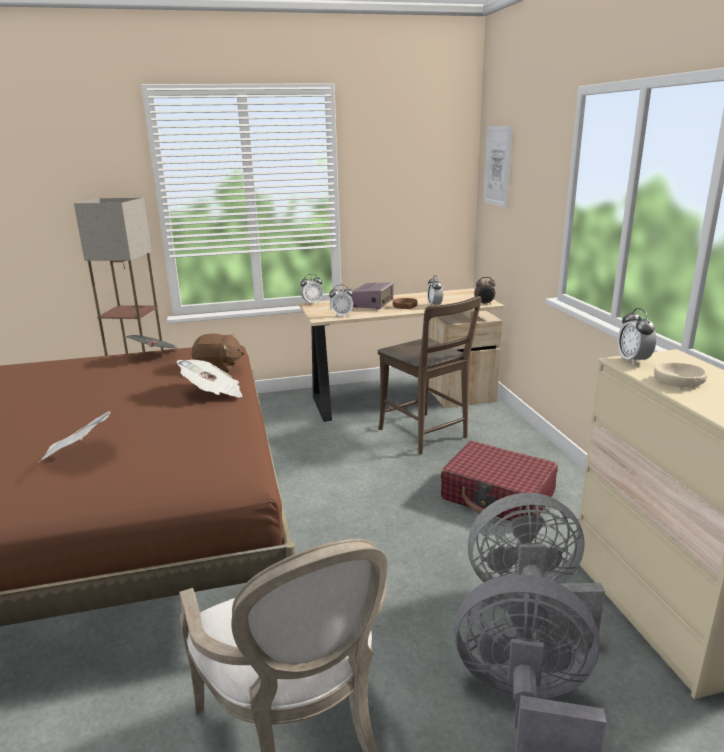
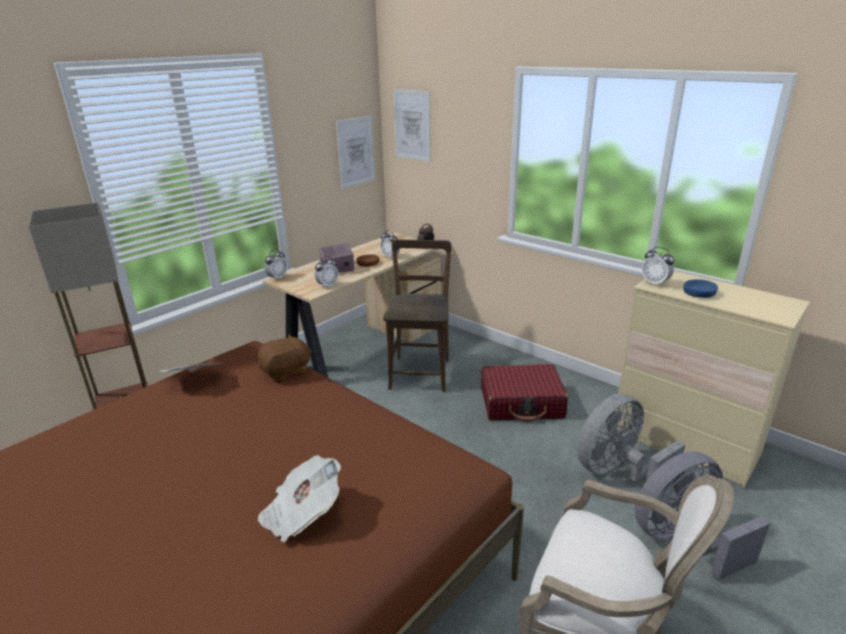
camera: 35 degrees left, 5 degrees up
newspaper [177,359,242,397] -> none
brown chair [378,296,482,454] -> brown chair turned 105 degrees counterclockwise [383,240,451,392]
beige bowl [654,362,708,387] -> blue bowl [683,279,718,298]
none -> picture [336,116,376,189]

